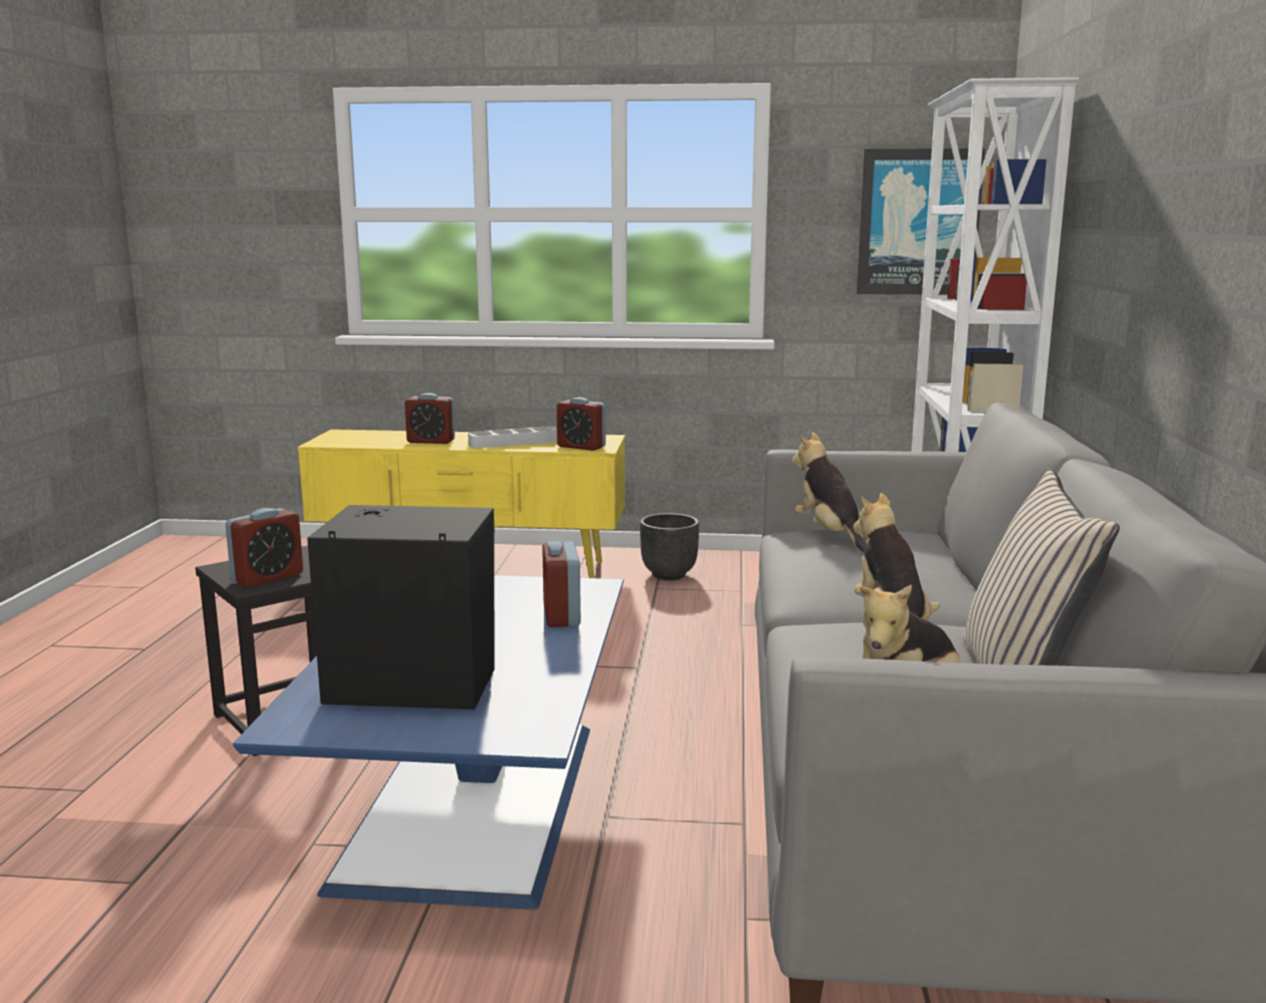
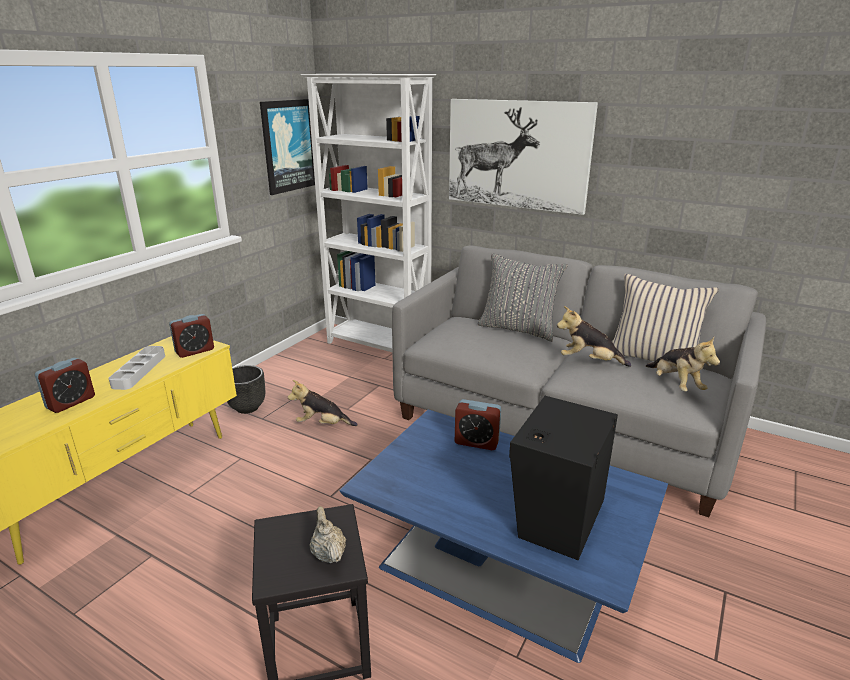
camera: 65 degrees left, 10 degrees up
alarm clock [225,508,303,587] -> beige teapot [309,506,346,563]
plush toy [792,432,867,552] -> plush toy moved to [288,380,358,426]
none -> picture [449,99,598,215]
none -> grey pillow [478,253,568,342]

